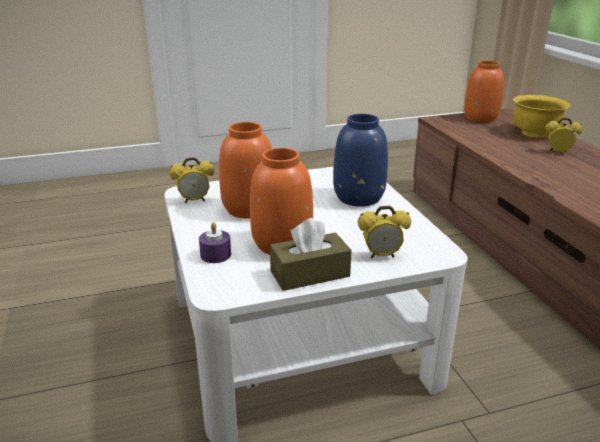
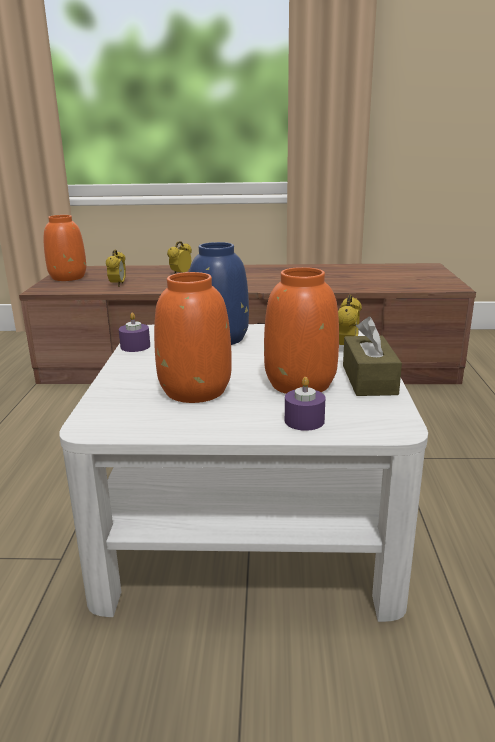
camera: 70 degrees left, 5 degrees down
alarm clock [169,157,214,203] -> alarm clock moved to [106,249,126,287]
yellow bowl [513,95,570,137] -> none
none -> purple candle [119,313,150,352]

